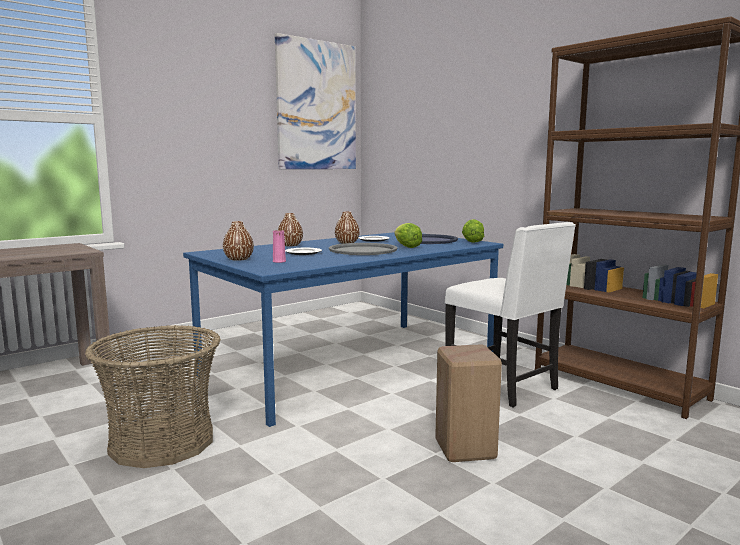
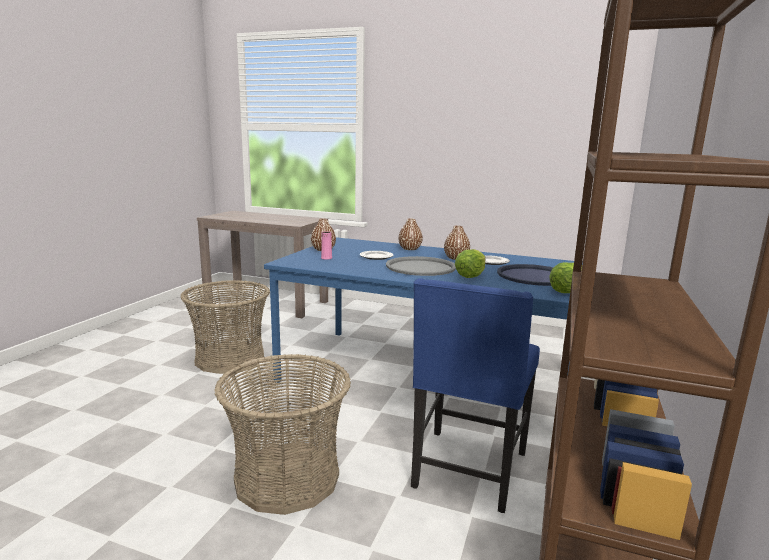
camera: 60 degrees right, 5 degrees up
picture [275,33,356,169] -> none
beige stool [435,344,502,462] -> basket [214,354,351,515]
white chair [445,222,576,407] -> blue chair [411,278,540,513]

